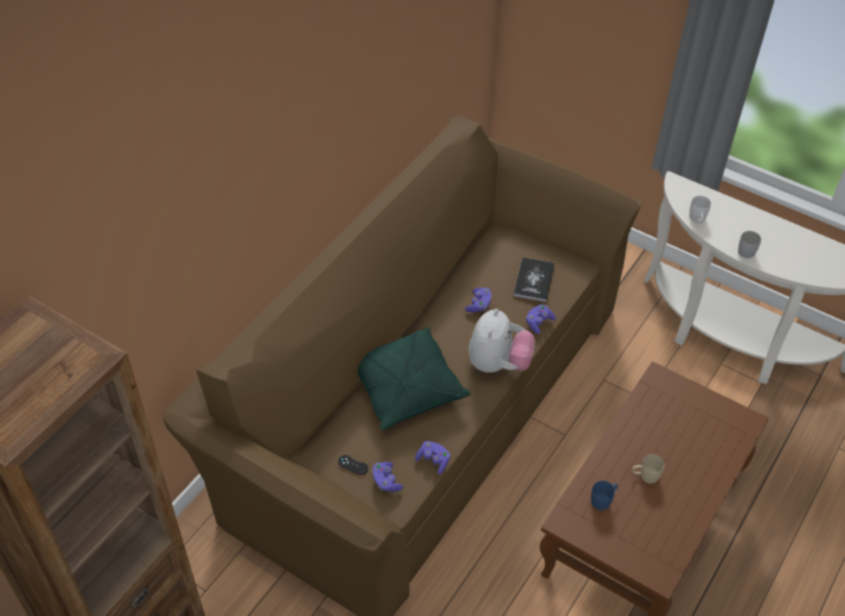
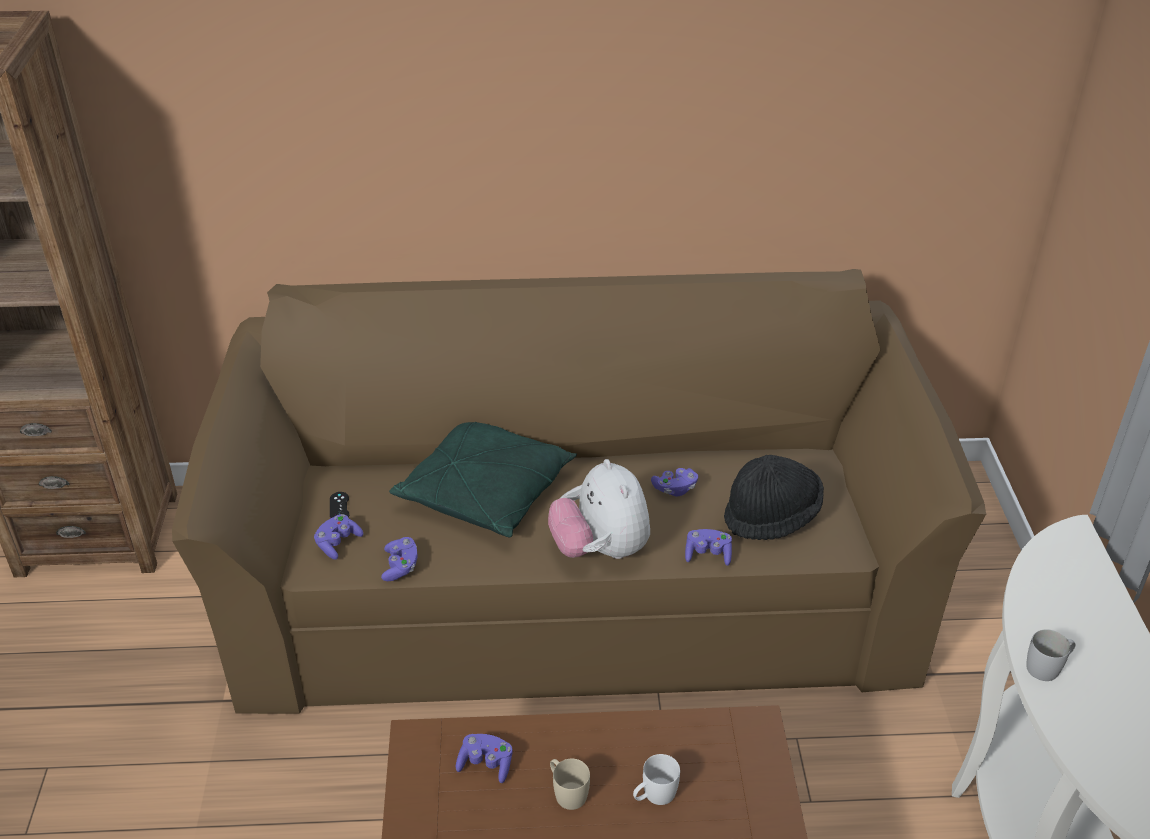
camera: 55 degrees right, 10 degrees down
plush toy [468,309,535,373] -> plush toy turned 90 degrees clockwise [548,459,650,559]
book [513,257,554,302] -> black hat [724,455,824,540]
blue mug [591,481,618,510] -> purple game controller [456,734,513,783]
white mug [689,196,711,223] -> white mug moved to [633,754,680,805]

